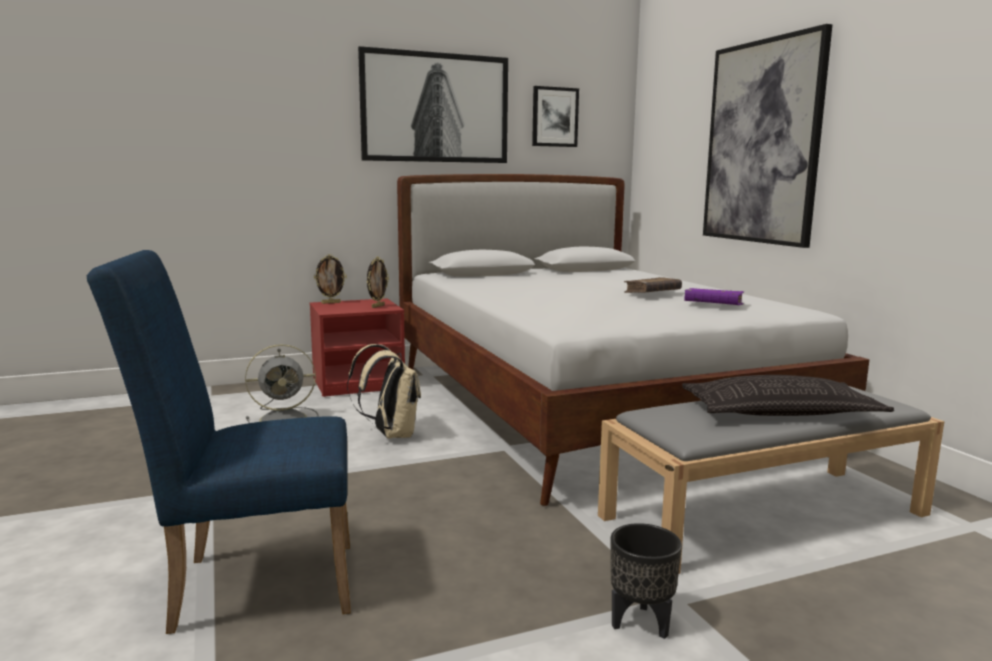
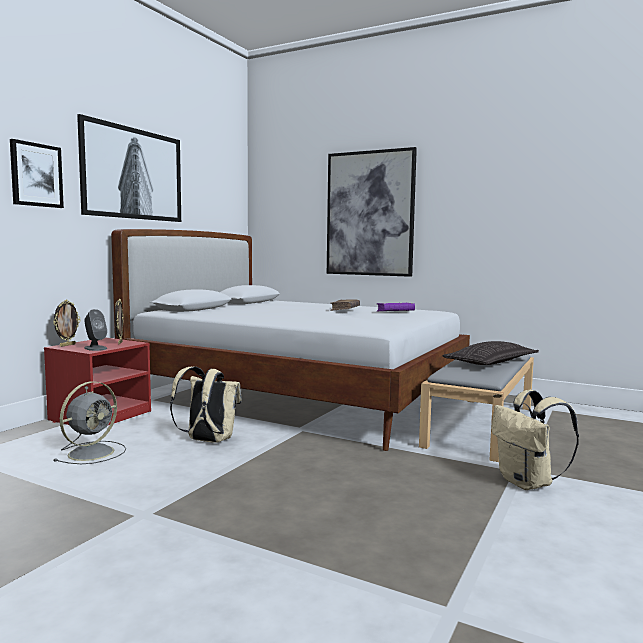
camera: 40 degrees left, 5 degrees down
blue chair [87,250,351,634] -> none
picture [532,86,579,147] -> picture moved to [10,139,64,208]
black planter [611,523,682,639] -> beige backpack [491,390,579,490]
none -> grey speaker [84,309,107,351]

